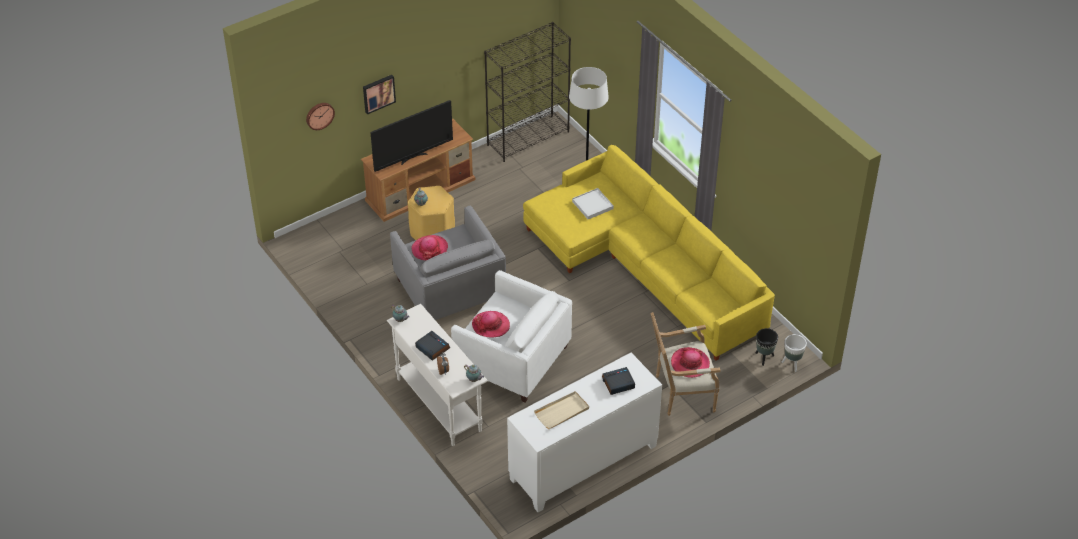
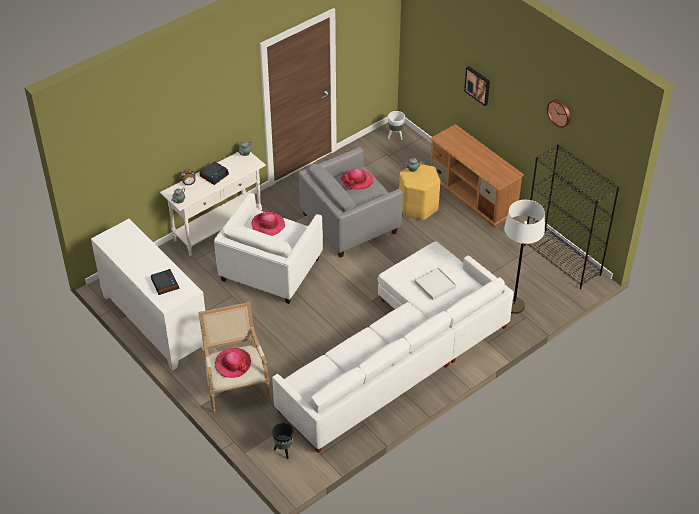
camera: 85 degrees right, 0 degrees up
wall clock [306,103,335,130] -> wall clock moved to [547,100,570,128]
television [370,100,453,172] -> none
yellow sofa [523,145,775,361] -> white sofa [272,241,514,453]
beige tray [534,391,589,429] -> none
white planter [782,334,807,372] -> white planter moved to [388,111,405,140]

